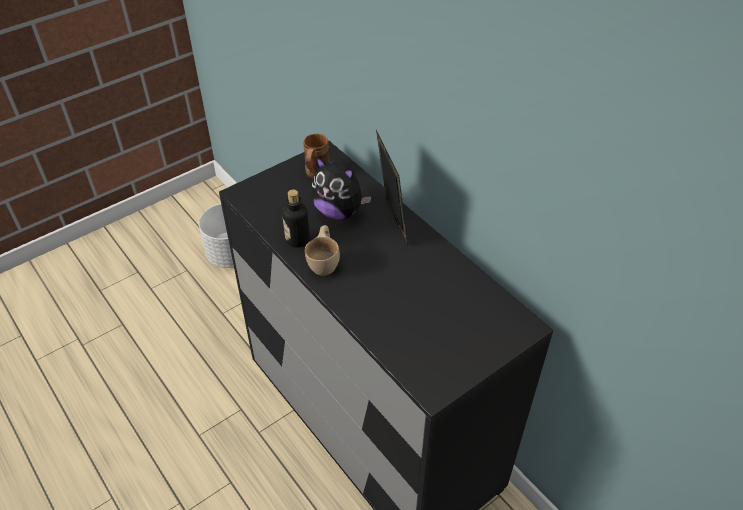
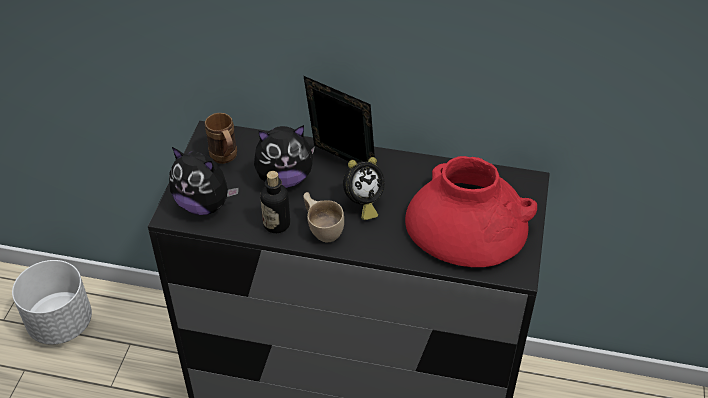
camera: 40 degrees left, 0 degrees up
none -> plush toy [169,147,239,215]
none -> alarm clock [343,157,385,220]
none -> red vase [405,156,537,267]

